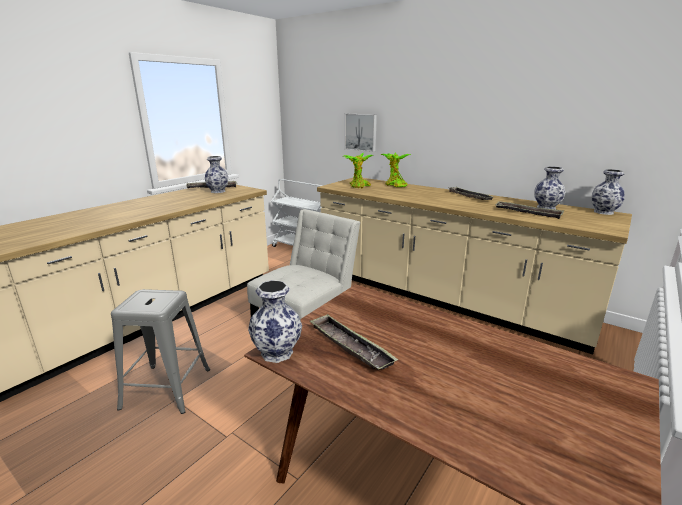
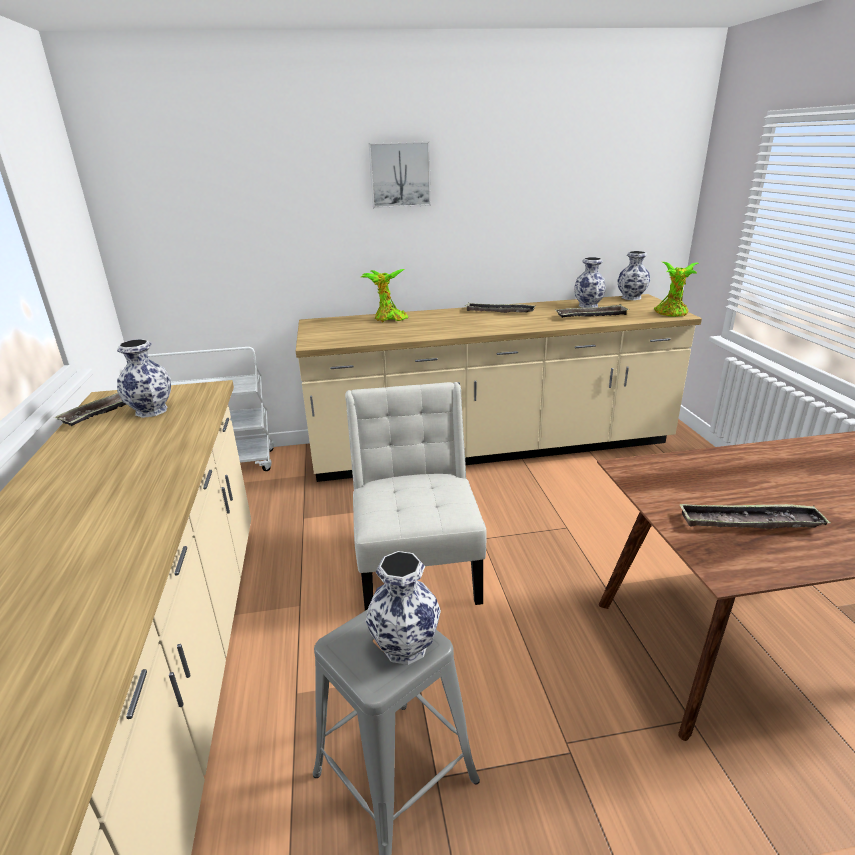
camera: 45 degrees left, 5 degrees up
vase [248,280,302,363] -> vase moved to [365,551,441,665]
picture [344,114,377,152] -> picture moved to [369,141,431,208]
potted plant [344,153,374,189] -> potted plant moved to [654,262,699,317]

